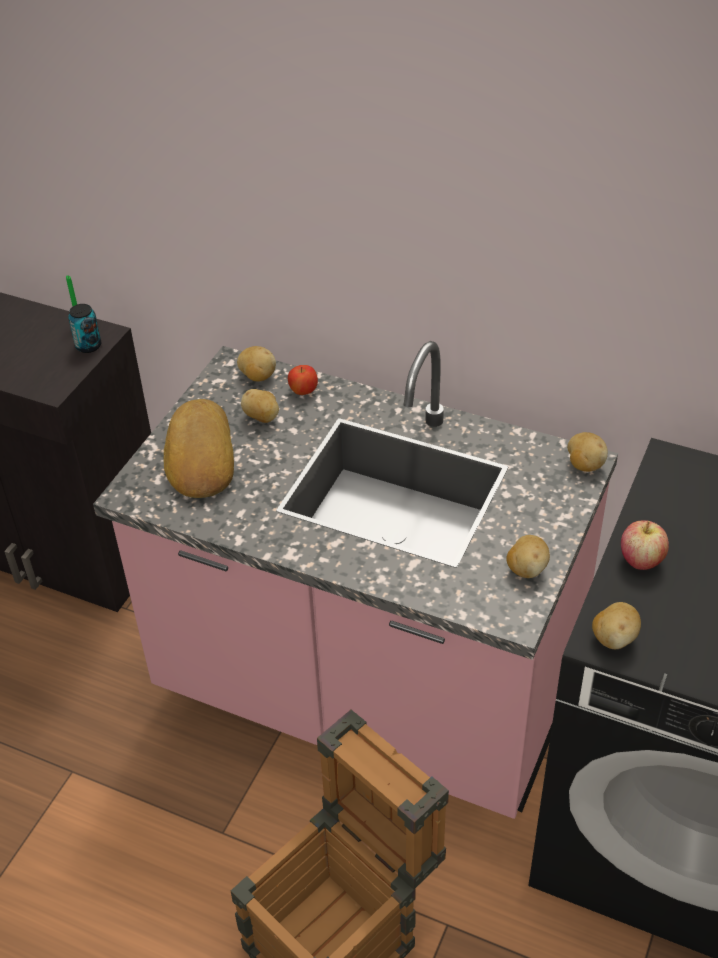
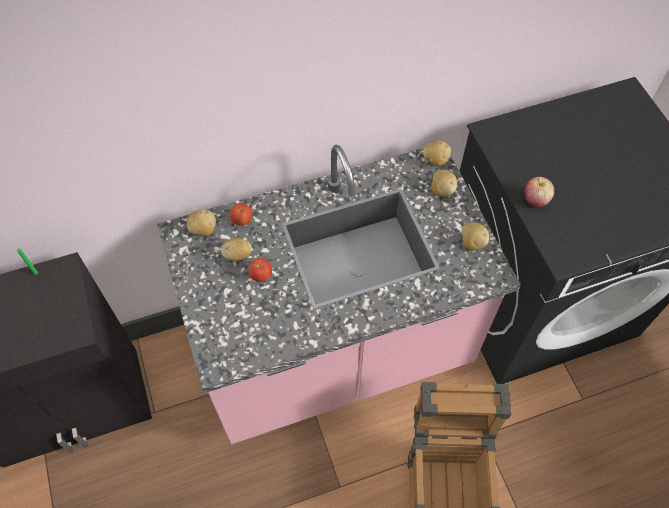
camera: 45 degrees left, 15 degrees up
can [68,304,101,353] -> none
bread [163,399,234,498] -> none
potato [592,602,641,649] -> potato moved to [431,169,458,197]
none -> apple [248,258,272,282]

